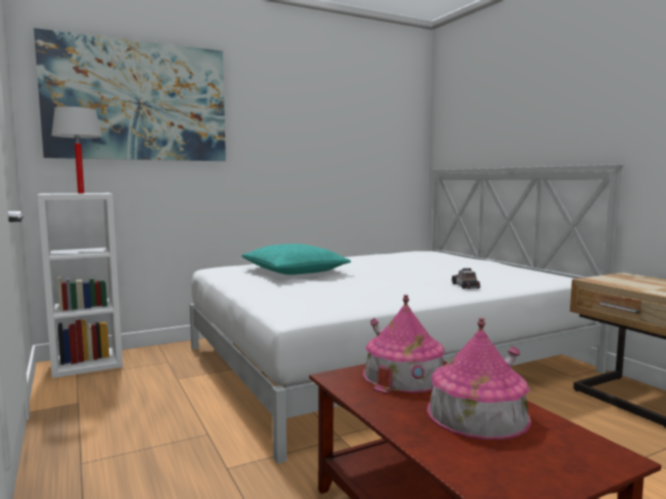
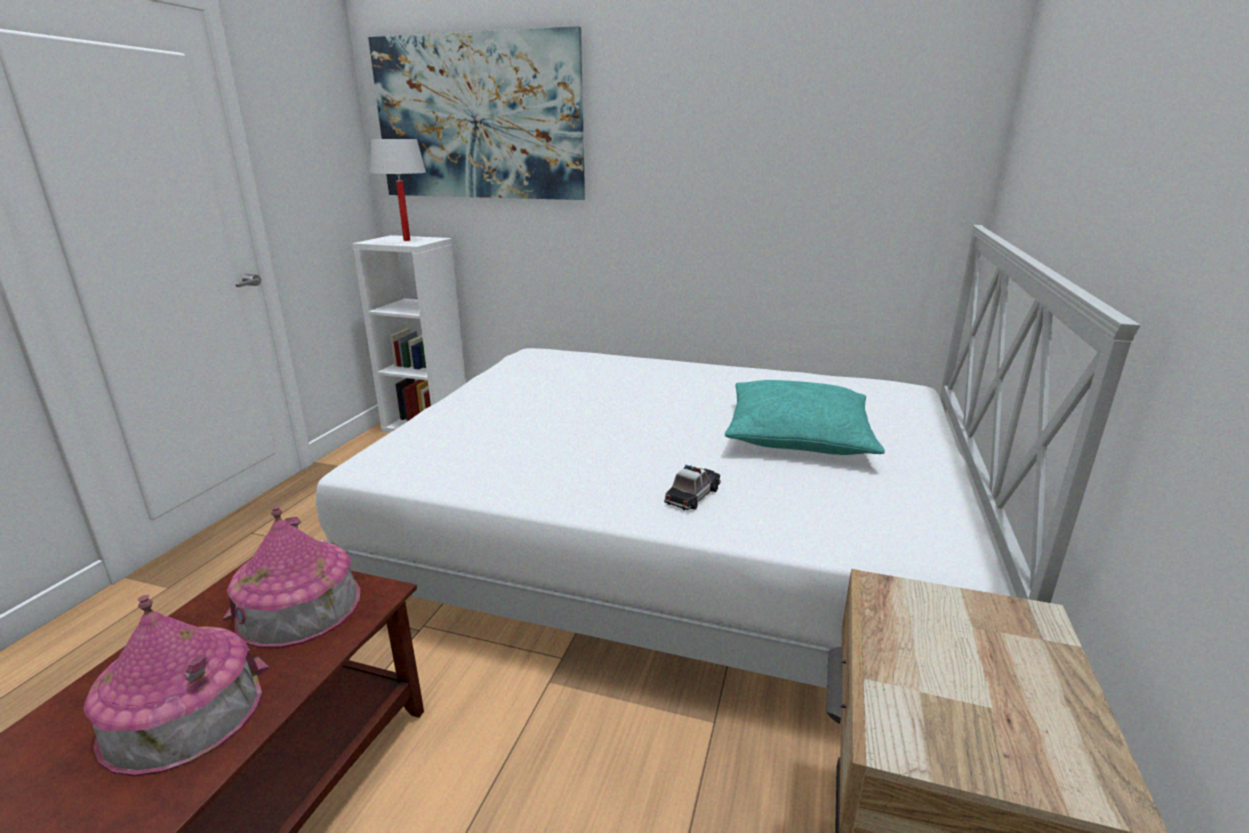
camera: 45 degrees right, 15 degrees up
turquoise pillow [242,244,351,275] -> turquoise pillow moved to [725,380,885,455]

